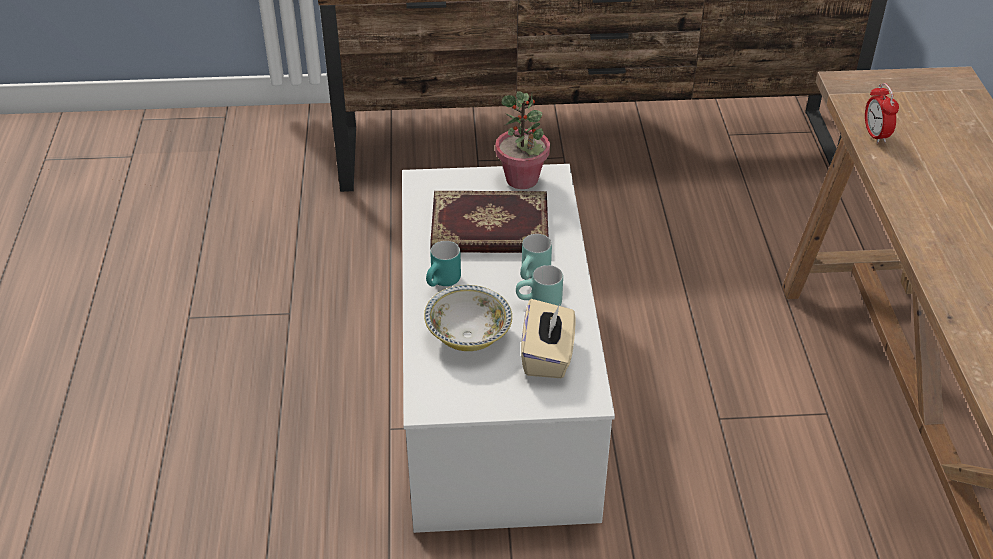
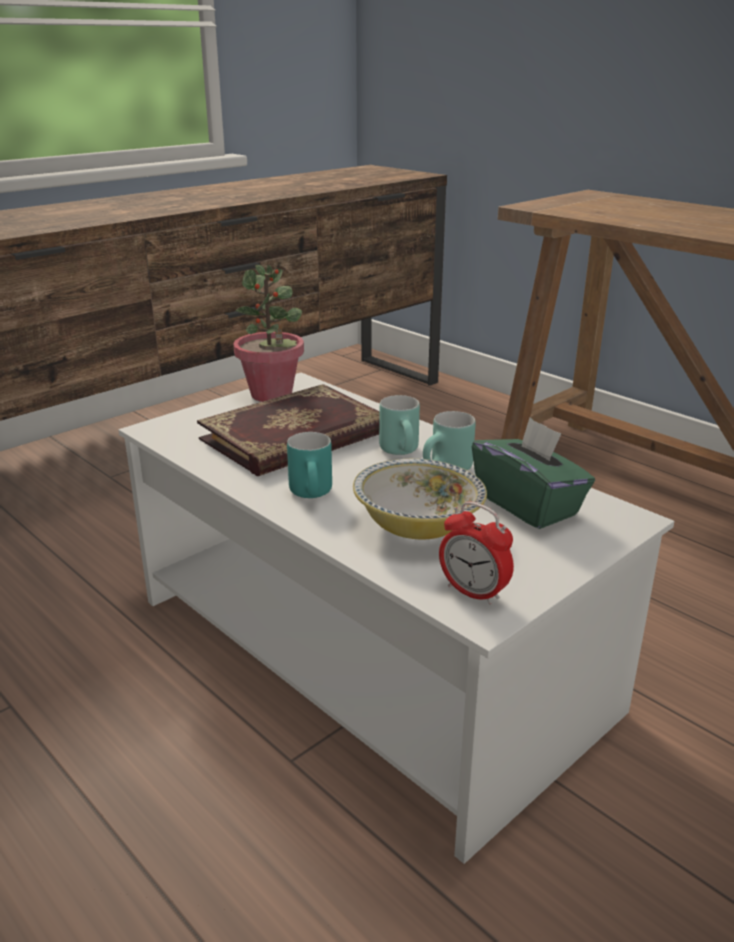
camera: 40 degrees left, 15 degrees down
beige tissue box [521,299,576,378] -> green tissue box [472,417,595,529]
alarm clock [865,83,899,144] -> alarm clock moved to [439,501,514,605]

